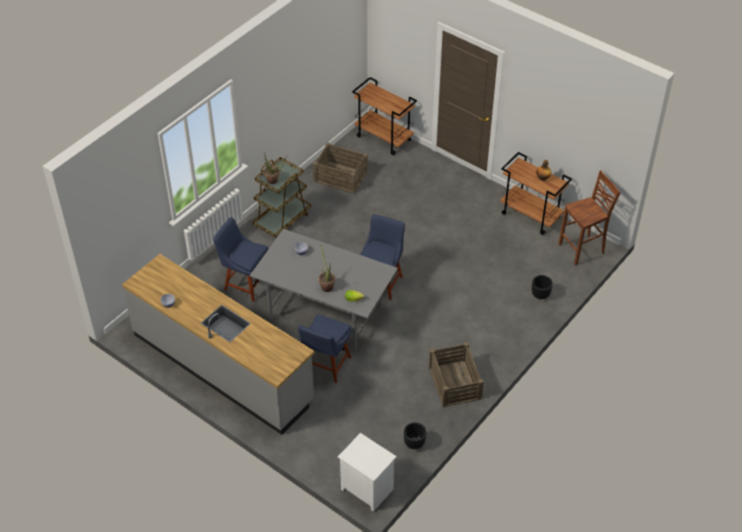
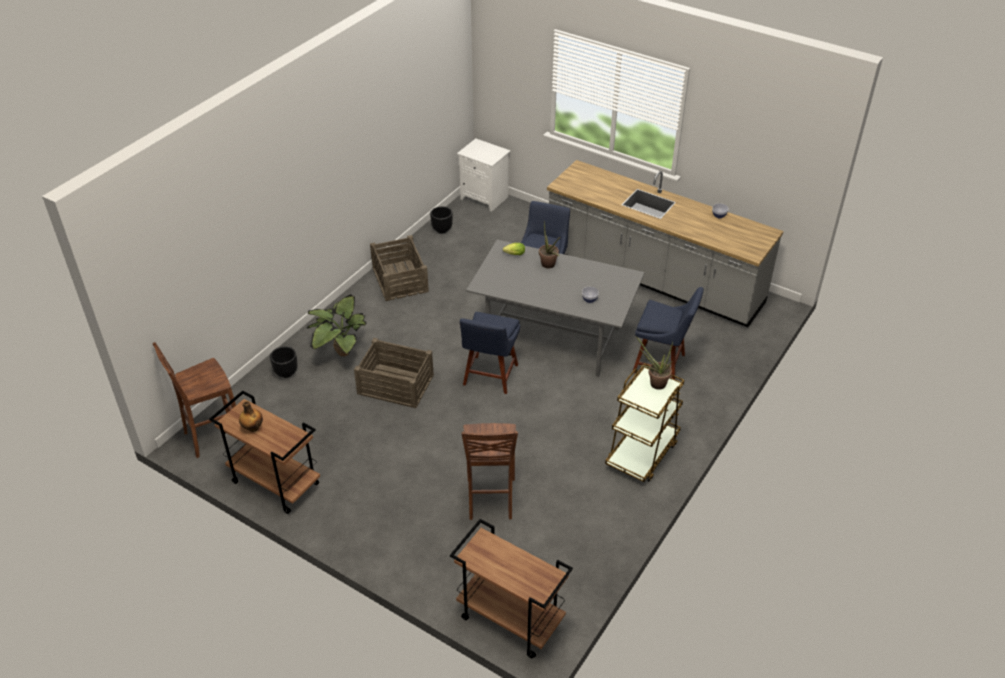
camera: 175 degrees right, 5 degrees down
crate [313,142,368,194] -> crate moved to [354,338,434,408]
none -> potted plant [306,294,367,356]
none -> brown stool [462,423,518,520]

